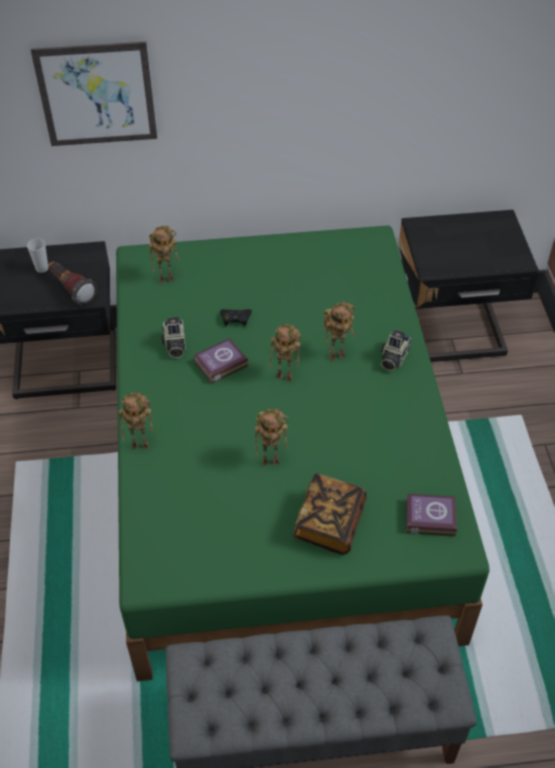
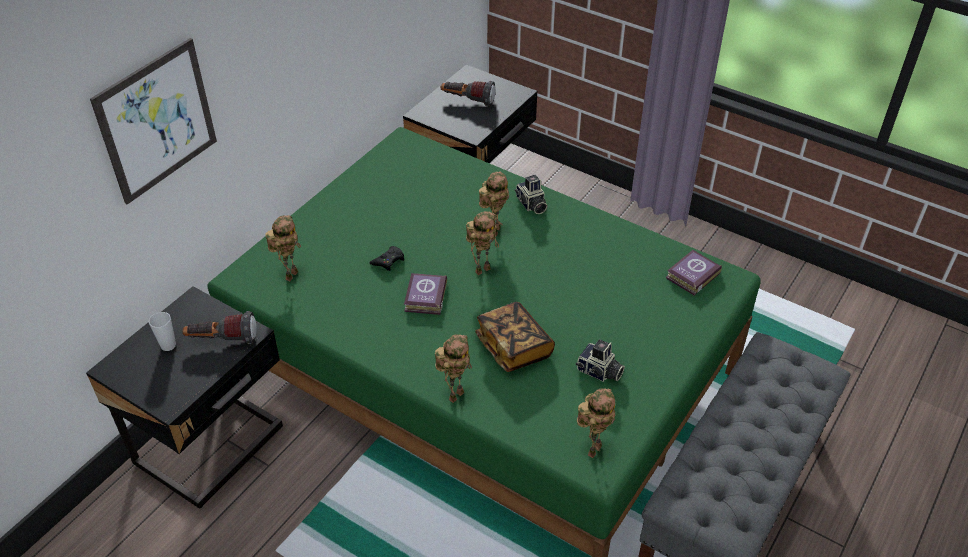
camera: 50 degrees left, 5 degrees down
camera [162,317,186,358] -> camera moved to [576,339,625,382]
toy robot [255,409,288,466] -> toy robot moved to [577,388,615,458]
book [293,473,366,555] -> book moved to [475,302,555,372]
none -> flashlight [441,81,495,107]

